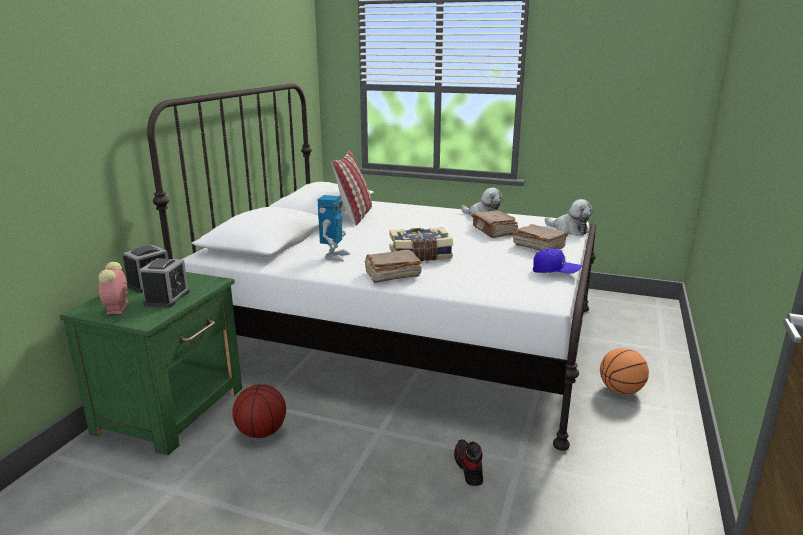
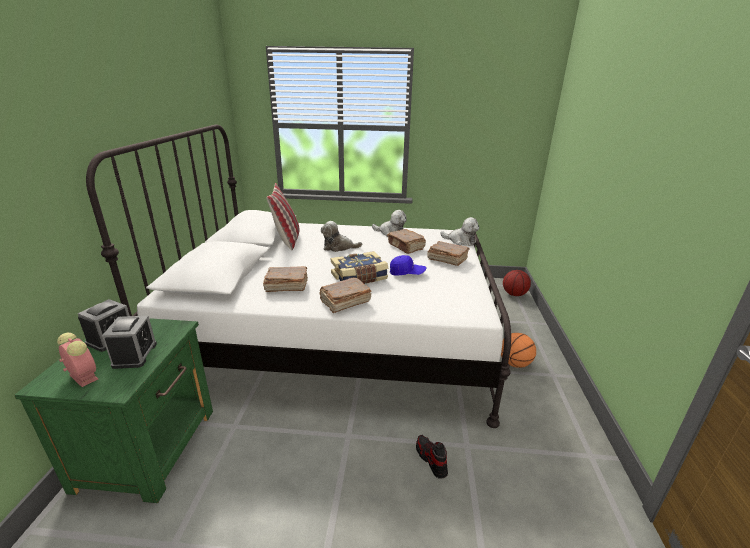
camera: 15 degrees left, 5 degrees up
alarm clock [98,262,129,315] -> alarm clock turned 150 degrees clockwise [57,333,98,387]
basketball [232,384,286,438] -> basketball moved to [503,270,531,296]
toy robot [317,195,350,262] -> brown book [263,266,308,292]
blue cap [533,248,582,274] -> blue cap moved to [390,255,426,275]
none -> plush toy [321,221,362,252]

